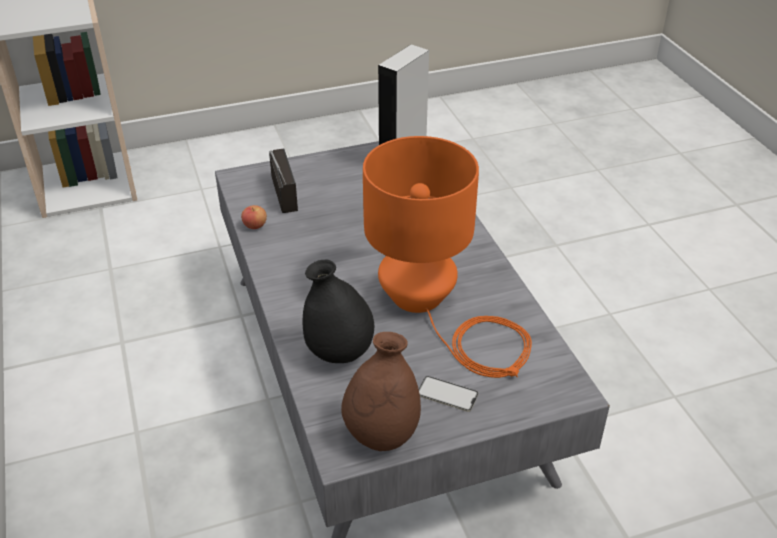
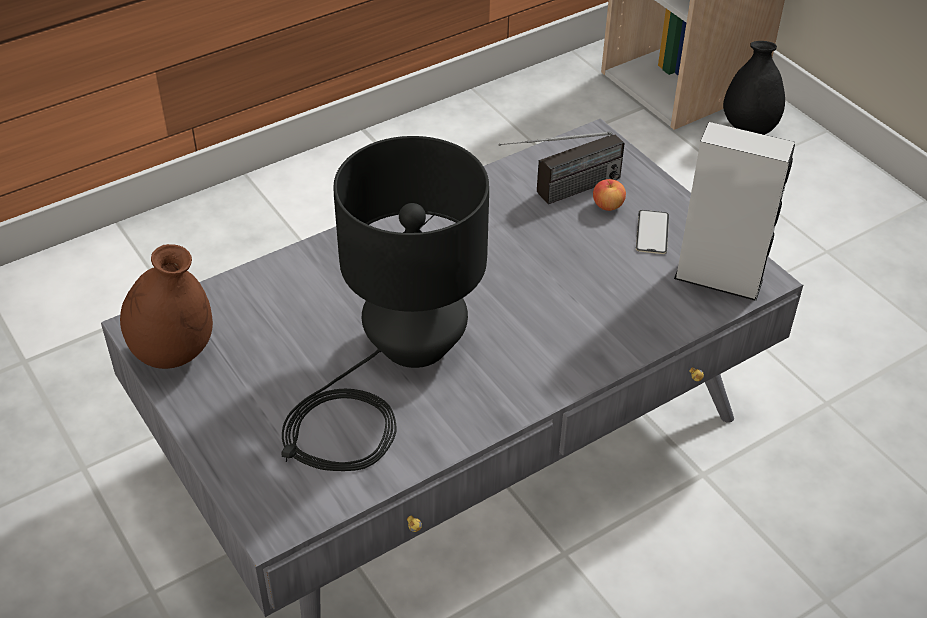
camera: 75 degrees right, 5 degrees up
apple [241,205,267,229] -> apple moved to [593,179,626,211]
black vase [302,259,374,363] -> black vase moved to [723,41,785,135]
orange table lamp [363,136,532,378] -> black table lamp [282,136,489,471]
phone [419,376,478,412] -> phone moved to [636,210,669,254]

